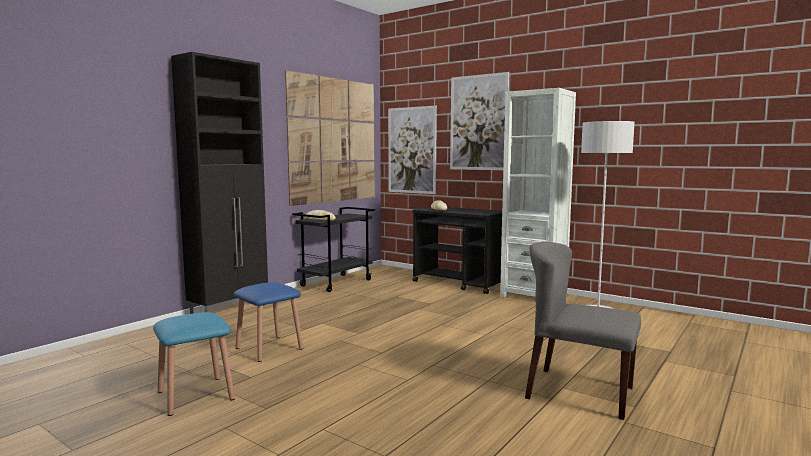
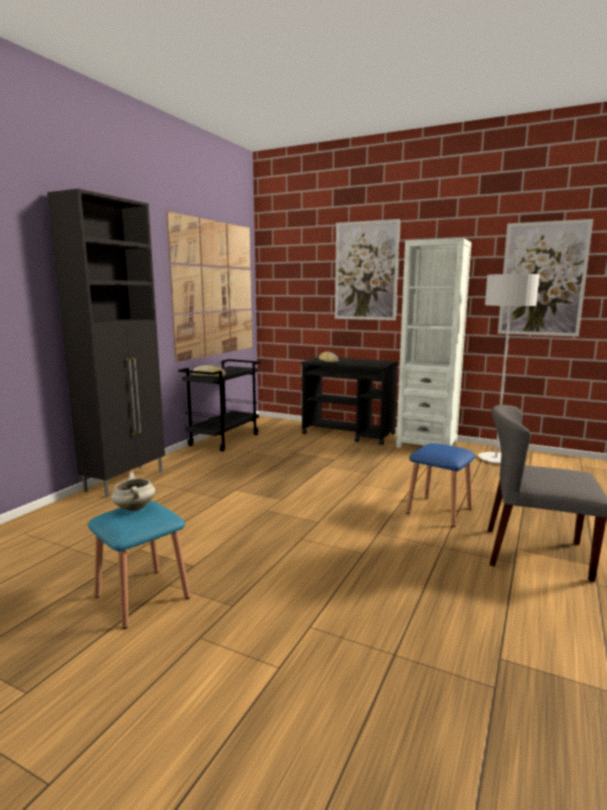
camera: 10 degrees left, 5 degrees up
blue stool [234,282,303,362] -> blue stool moved to [406,443,476,527]
picture [388,106,437,194] -> picture moved to [498,219,593,337]
none -> white cooking pot [111,472,155,511]

